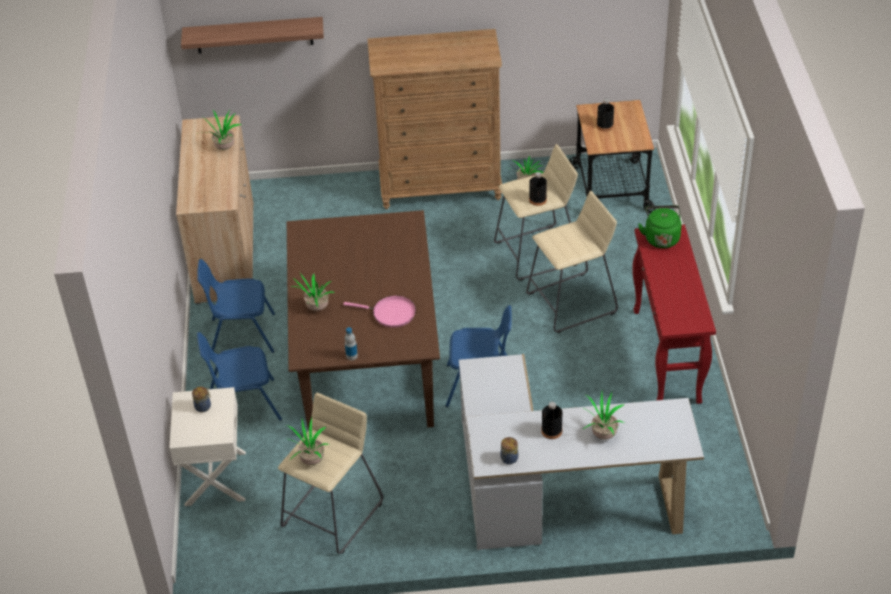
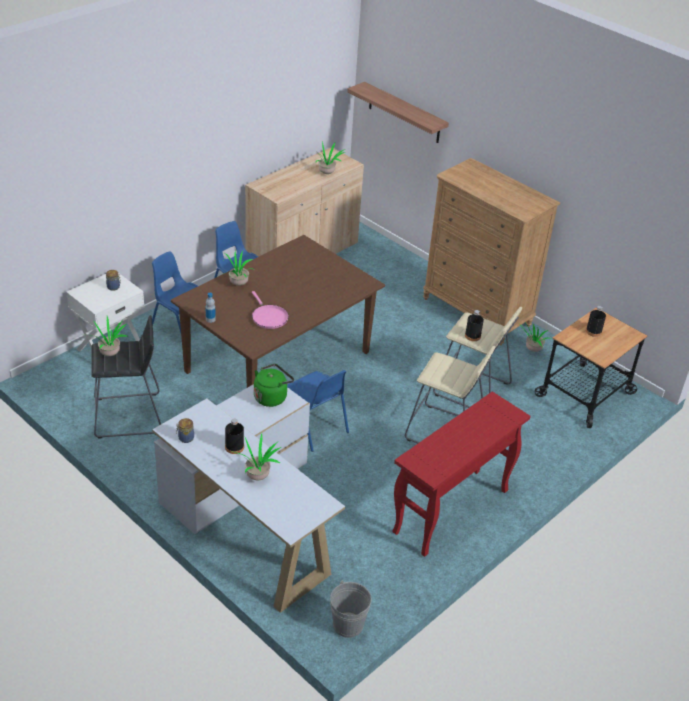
camera: 45 degrees right, 5 degrees down
beige stool [278,393,383,554] -> black stool [91,315,161,438]
green kettle [638,205,682,248] -> green kettle moved to [254,364,294,407]
none -> grey bucket [330,580,372,638]

